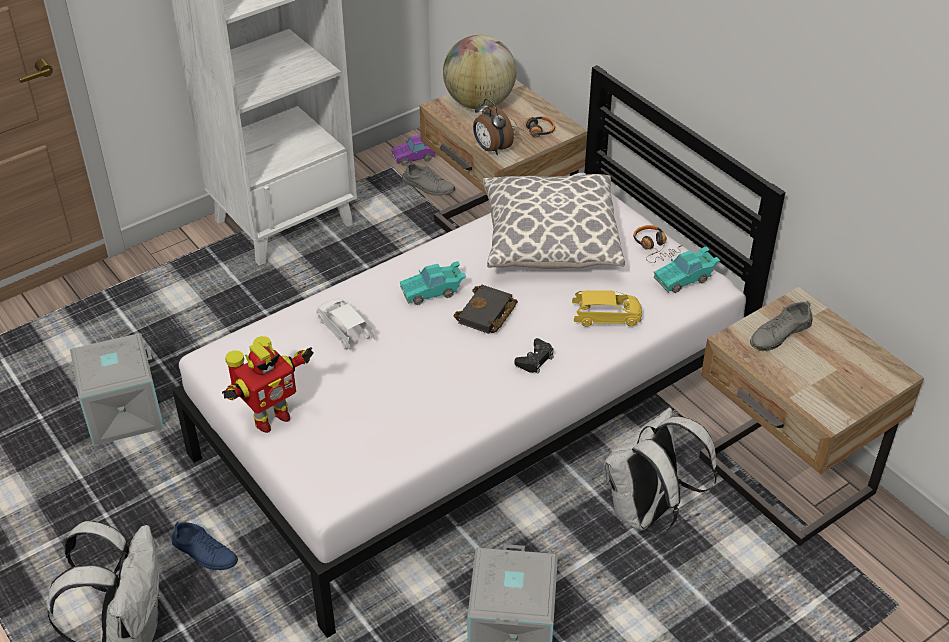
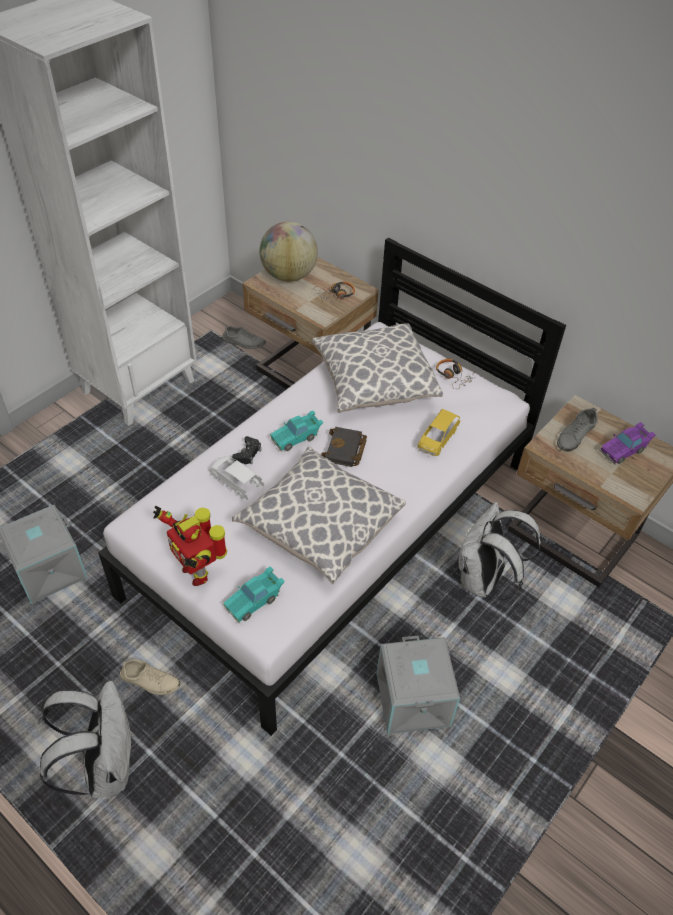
camera: 15 degrees left, 5 degrees up
blue shoe [172,522,238,570] -> beige shoe [120,660,180,695]
toy robot [222,336,314,433] -> toy robot turned 105 degrees clockwise [153,506,227,586]
purple toy car [391,135,435,166] -> purple toy car moved to [599,422,656,464]
alarm clock [473,99,514,155] -> none
black game controller [515,338,554,374] -> black game controller moved to [232,436,262,464]
yellow toy car [572,290,642,327] -> yellow toy car turned 135 degrees clockwise [418,409,460,456]
turquoise toy car [654,246,721,293] -> turquoise toy car moved to [223,566,285,623]
none -> pillow [232,446,406,584]

